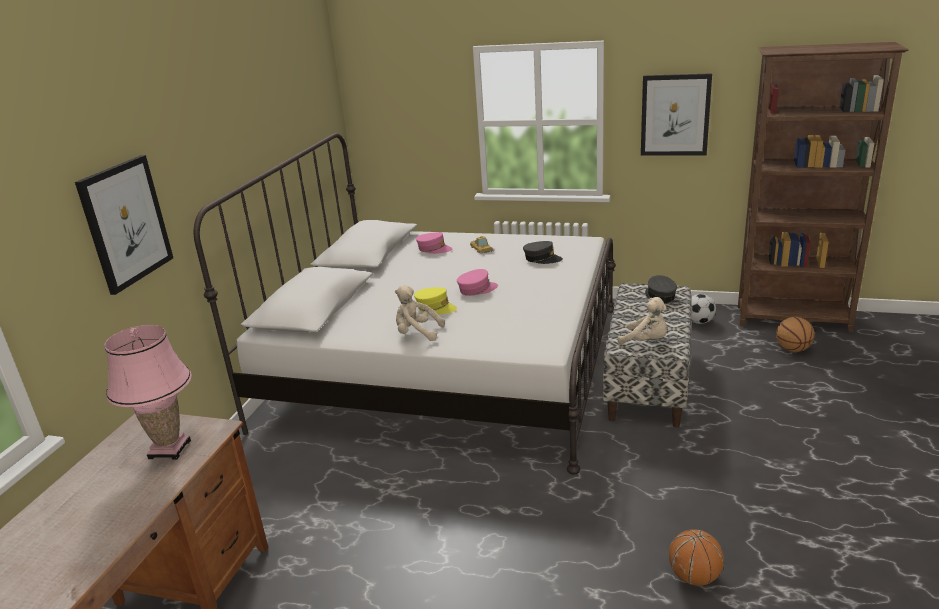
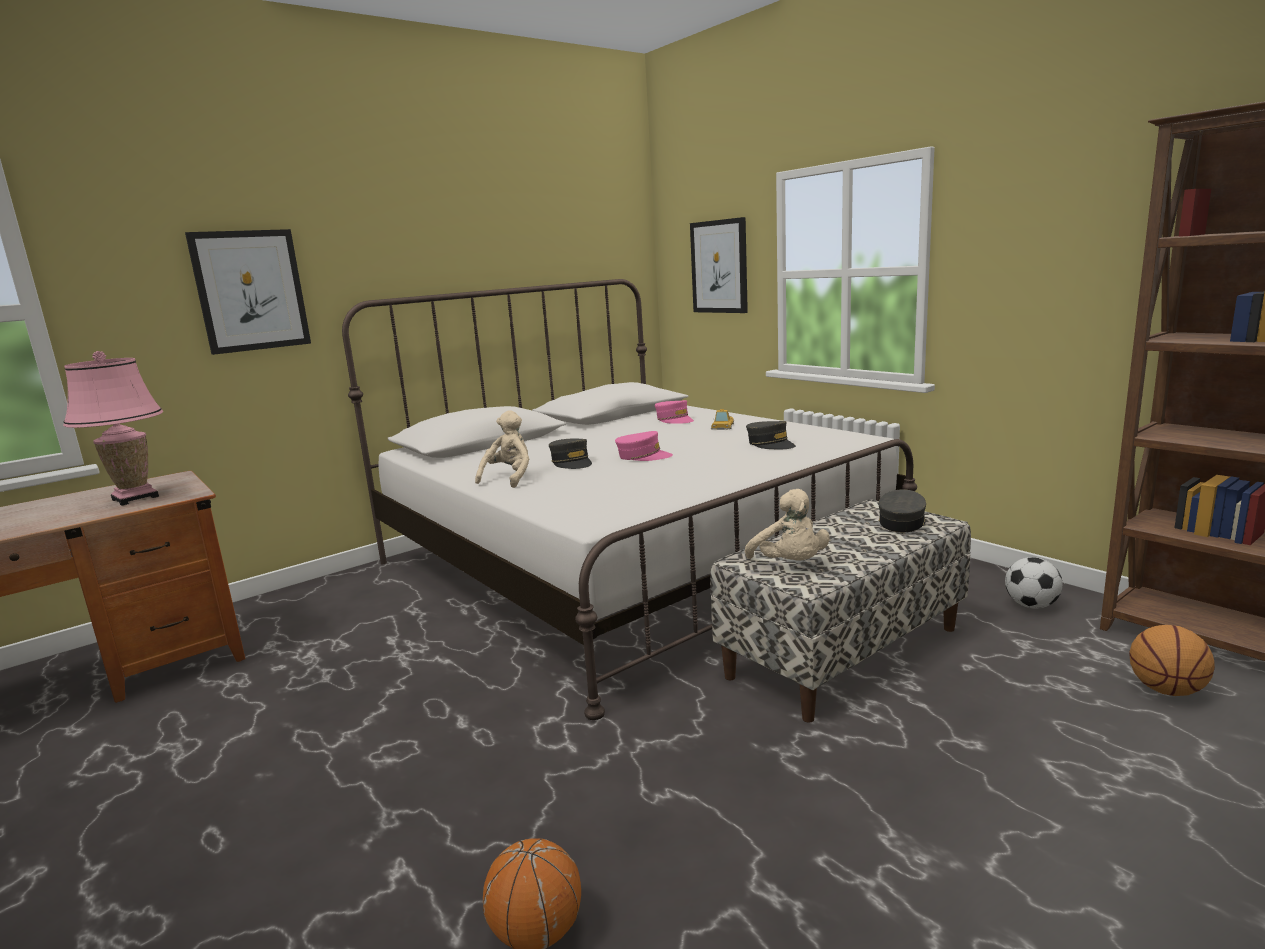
camera: 35 degrees right, 10 degrees down
beige plush toy [395,285,445,341] -> beige plush toy turned 60 degrees clockwise [475,410,529,488]
yellow cap [414,287,457,314] -> grey cap [549,439,592,469]
picture [641,73,712,156] -> picture moved to [690,217,748,313]

